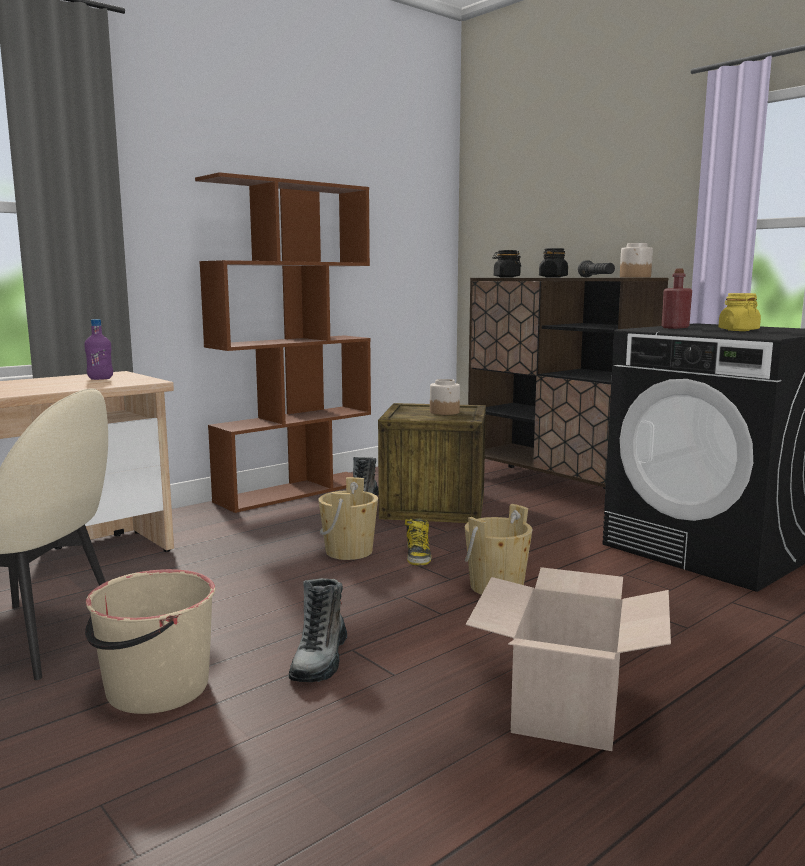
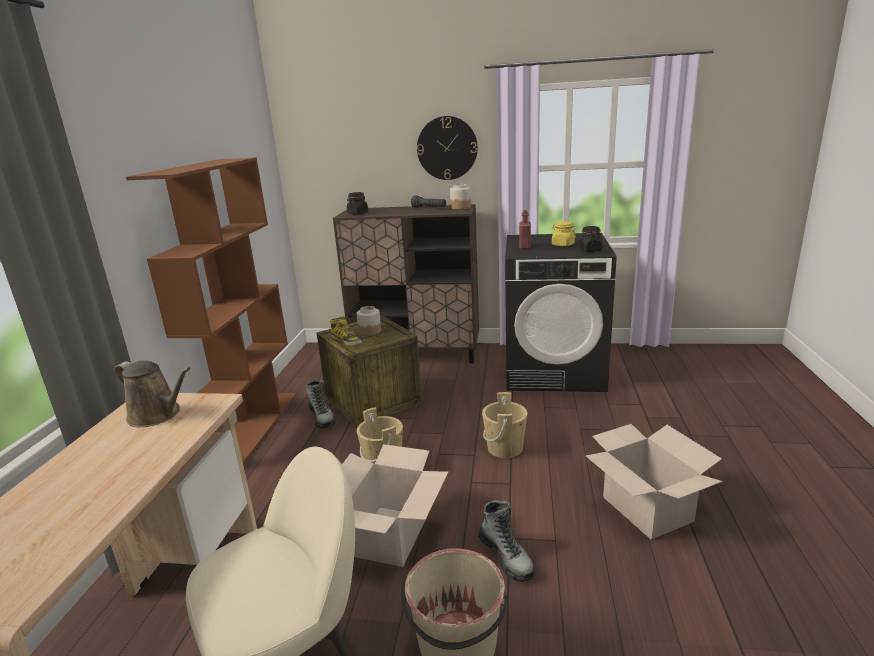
camera: 40 degrees left, 10 degrees up
purple bottle [84,319,113,380] -> brown watering can [115,361,190,427]
boot [405,519,431,565] -> boot moved to [330,317,362,346]
black jar [539,248,568,277] -> black jar moved to [579,226,603,252]
none -> cardboard box [342,444,448,567]
none -> wall clock [417,116,478,180]

